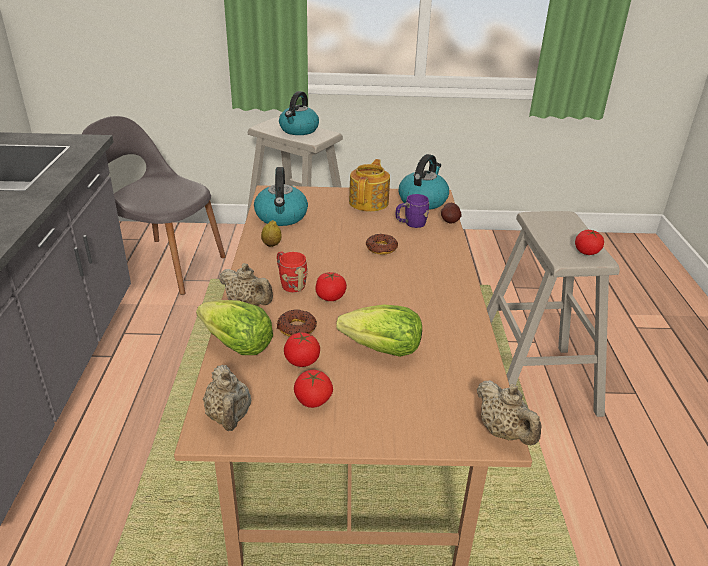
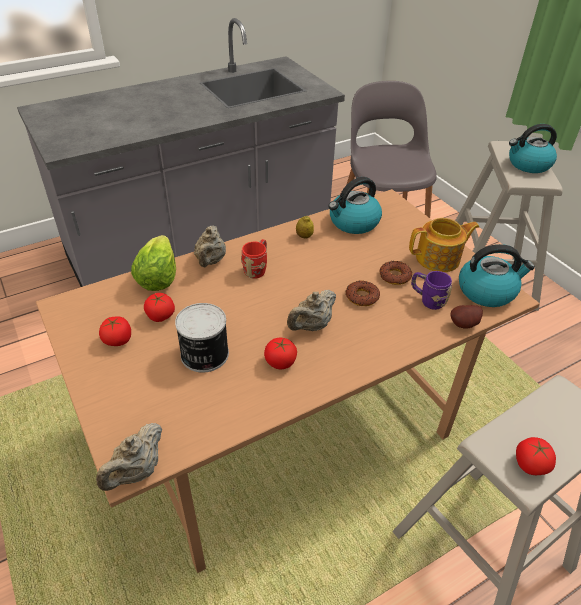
camera: 60 degrees right, 10 degrees up
beige teapot [203,365,251,431] -> beige teapot moved to [287,290,336,331]
donut [277,310,317,337] -> donut moved to [380,261,412,285]
tomato [315,272,347,301] -> tomato moved to [264,338,297,369]
lettuce [336,305,422,357] -> can [175,303,229,373]

